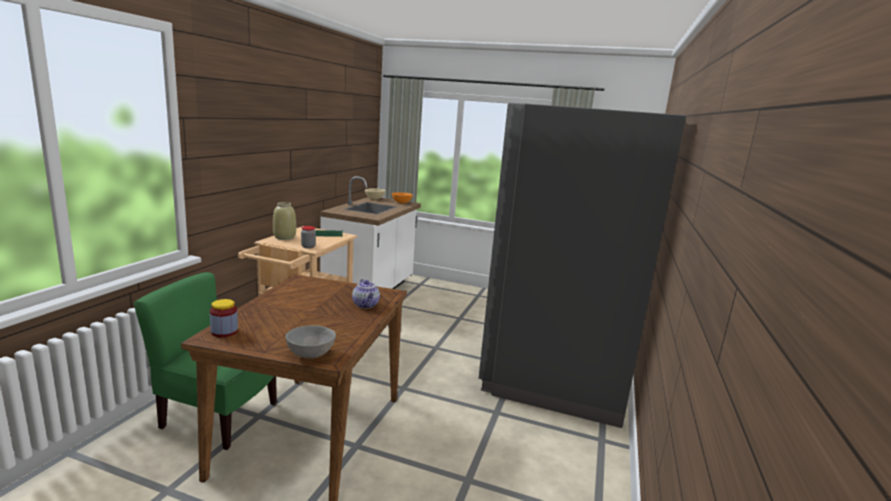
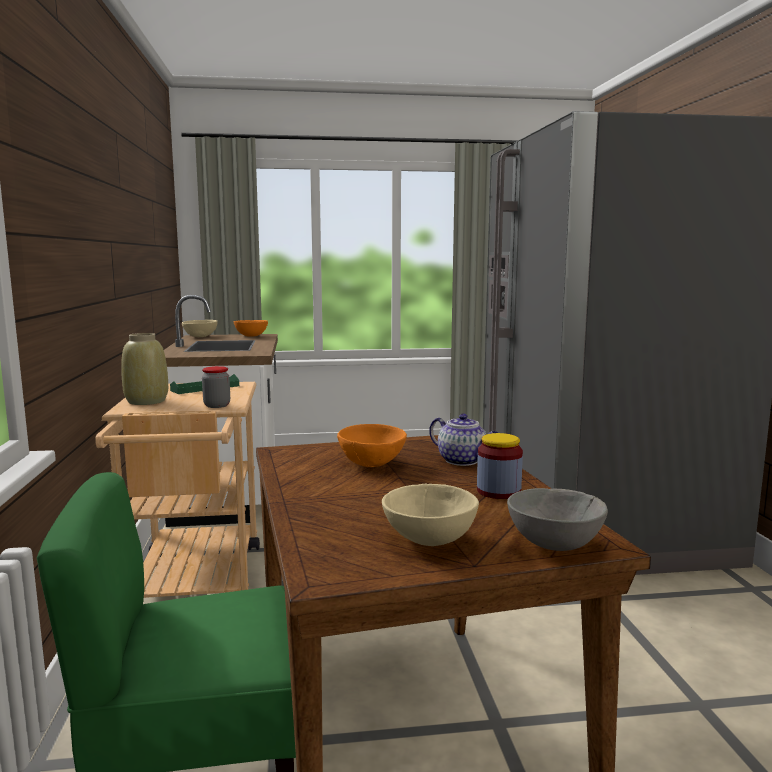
camera: 25 degrees left, 5 degrees down
jar [210,299,238,337] -> jar moved to [477,433,523,499]
none -> orange bowl [337,424,407,467]
none -> beige bowl [382,484,479,546]

